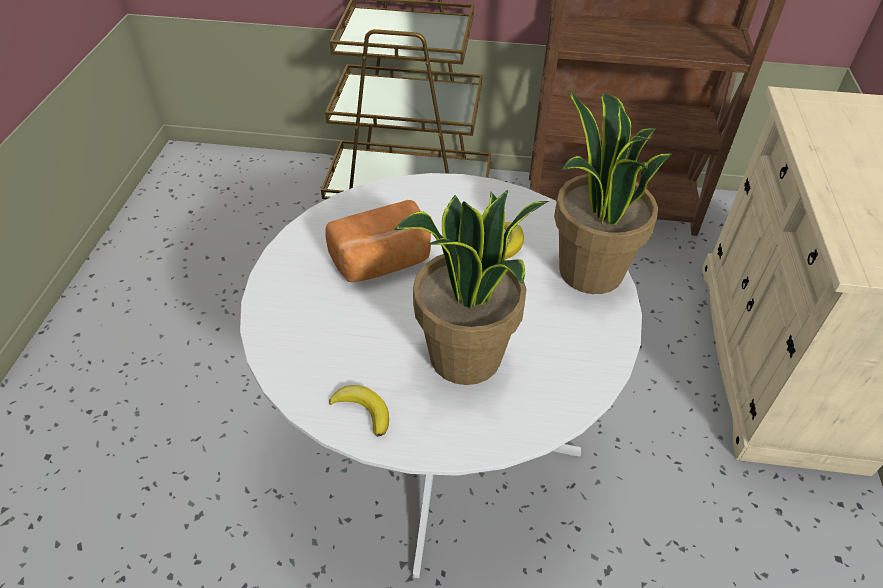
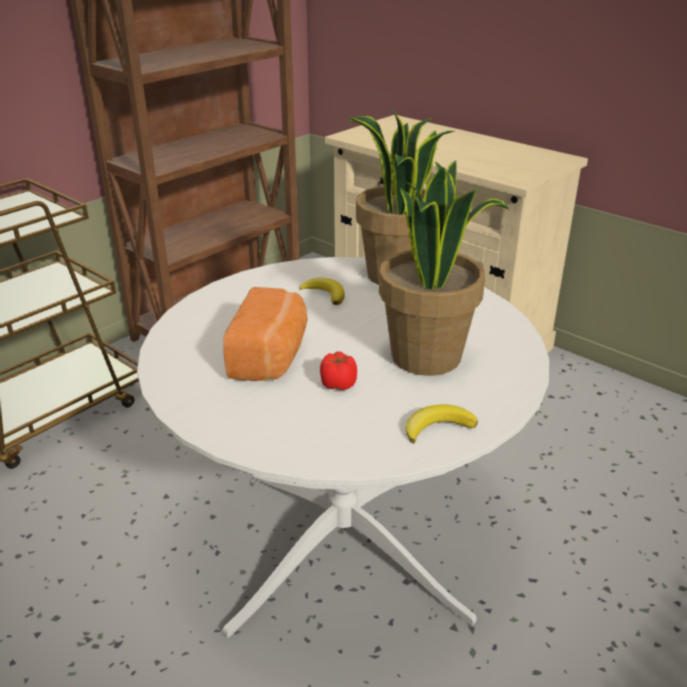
camera: 55 degrees left, 15 degrees down
none -> tomato [320,351,357,390]

